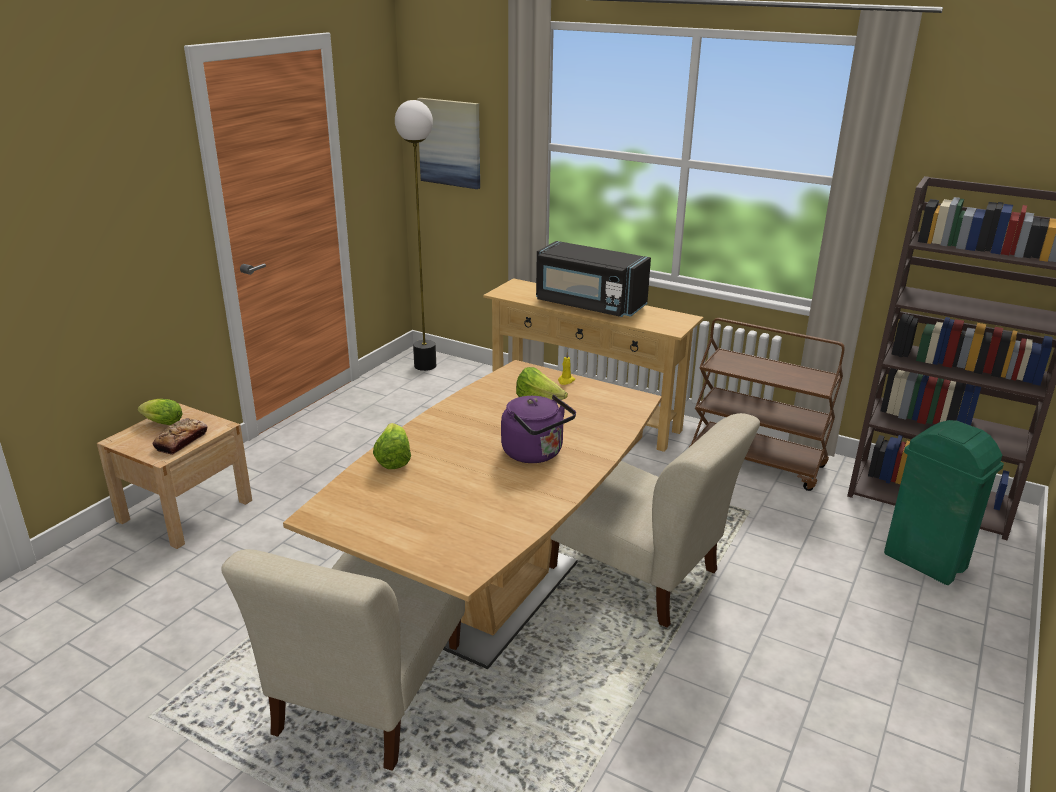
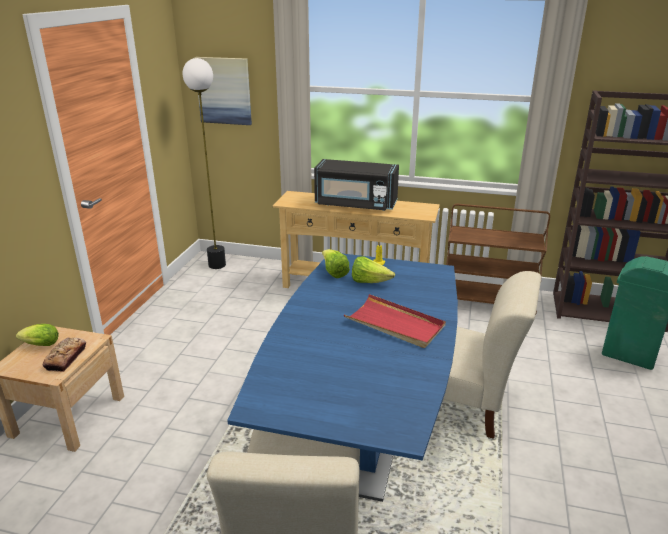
camera: 15 degrees left, 0 degrees up
brown dining table [283,360,662,669] -> blue dining table [227,254,458,502]
lettuce [373,423,411,469] -> lettuce moved to [322,249,350,278]
purple kettle [501,395,576,463] -> red tray [344,294,446,348]

